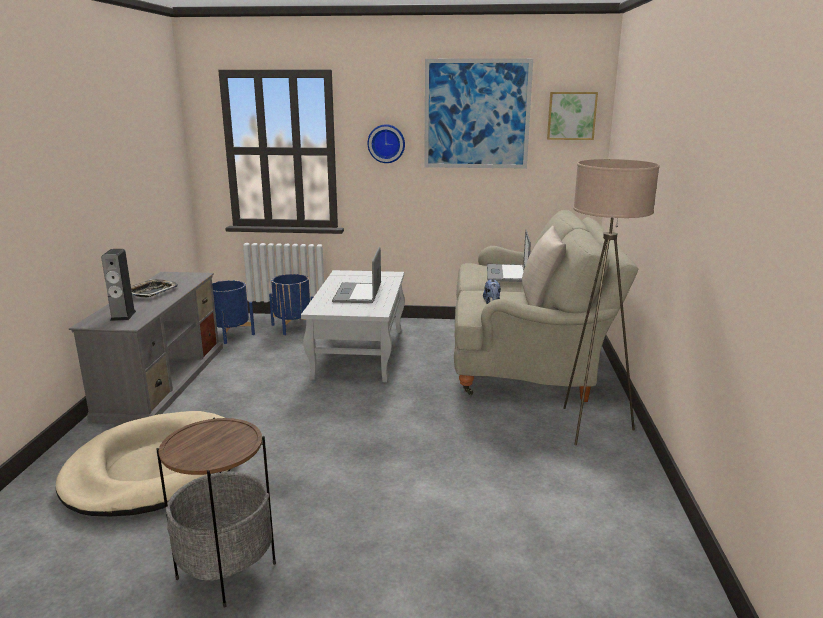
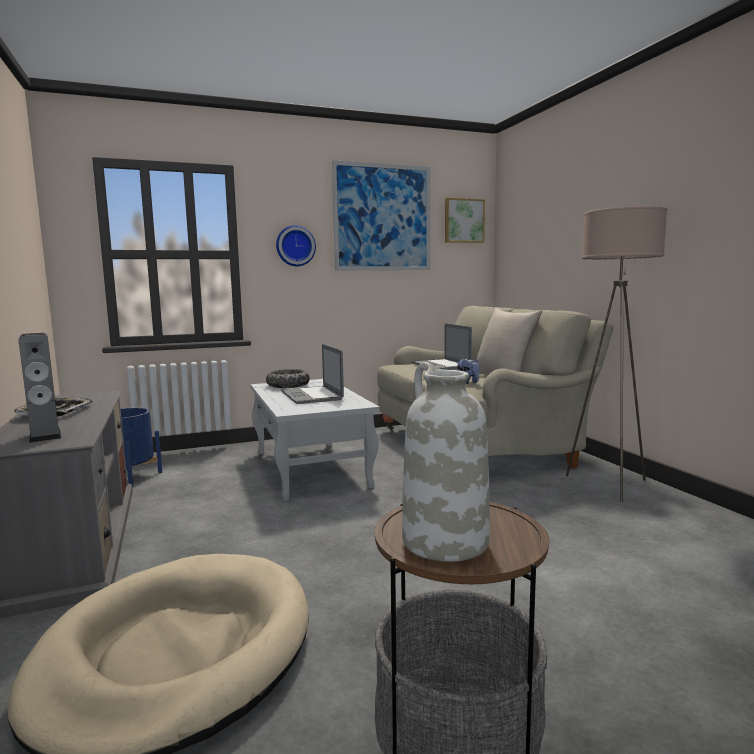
camera: 25 degrees left, 10 degrees down
blue planter [269,274,313,335] -> none
none -> bowl [266,369,310,388]
none -> white vase [402,362,490,562]

